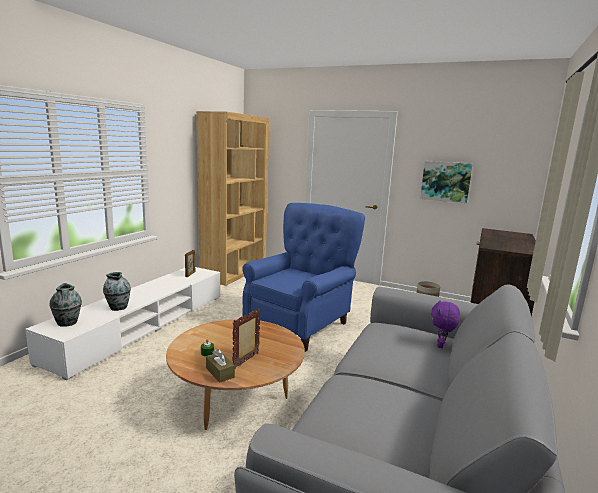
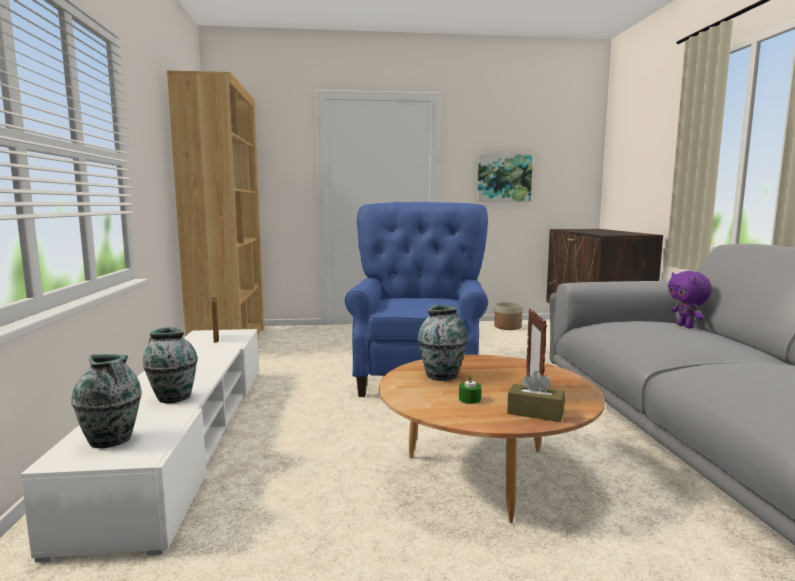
camera: 30 degrees left, 5 degrees down
none -> vase [418,305,468,381]

